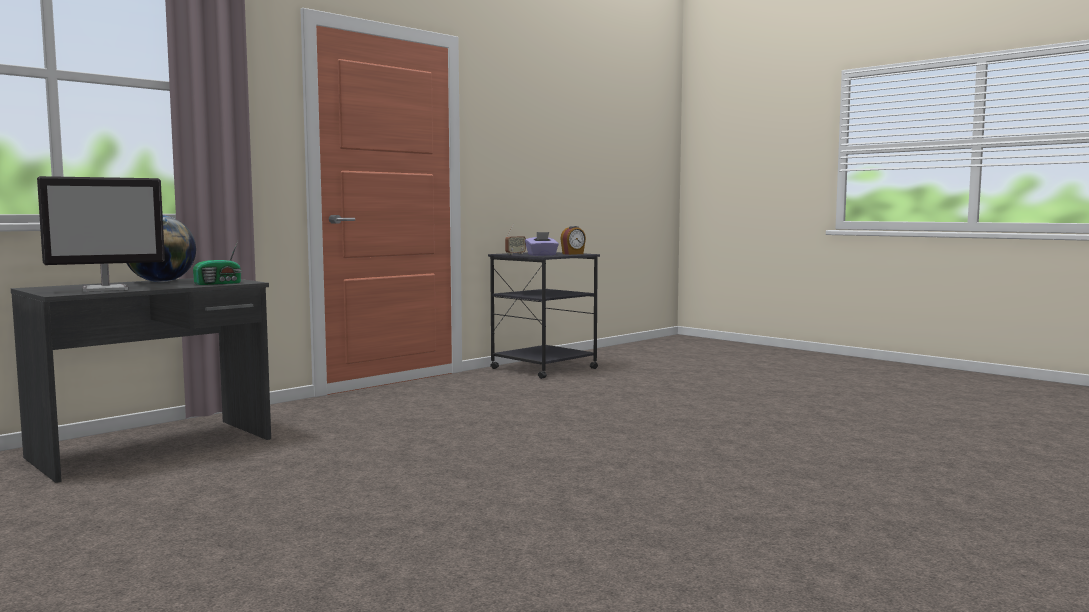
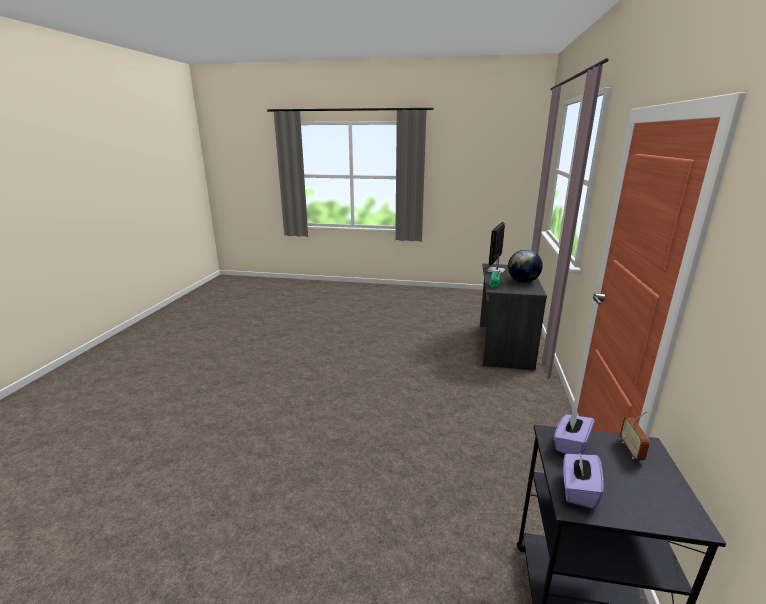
camera: 145 degrees right, 15 degrees up
alarm clock [560,226,586,255] -> purple tissue box [563,451,604,509]

